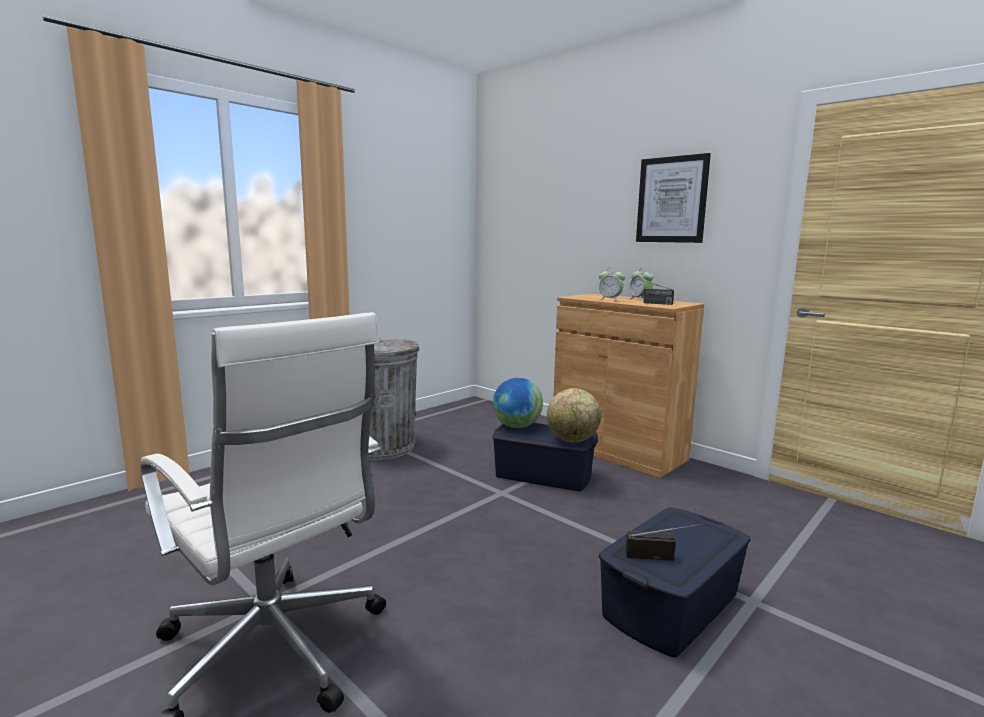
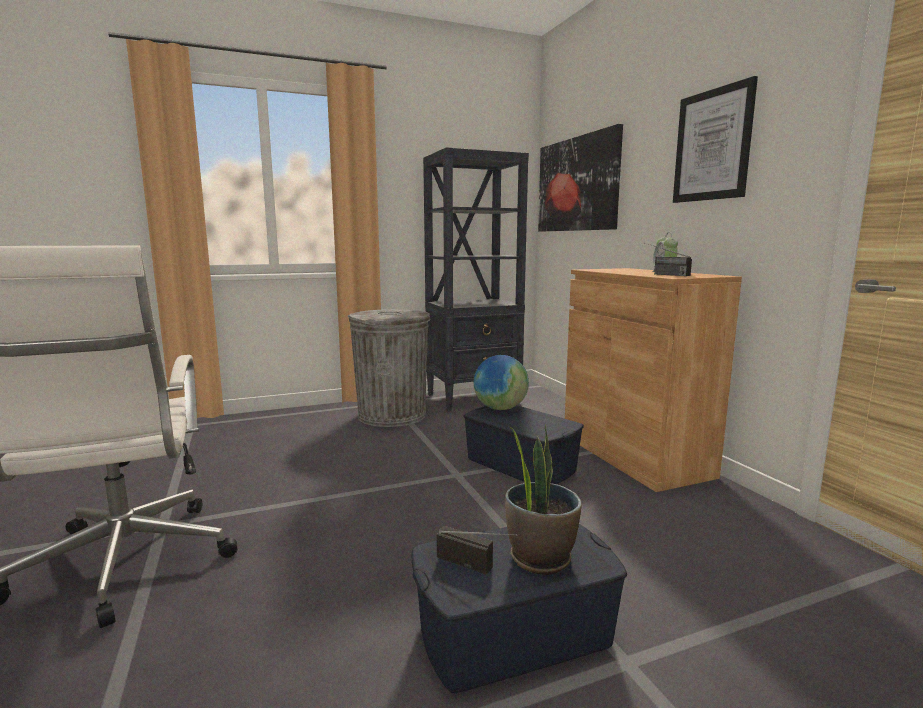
camera: 25 degrees right, 0 degrees up
globe [547,388,601,442] -> none
alarm clock [599,267,625,301] -> none
none -> black bookcase [423,147,529,412]
none -> potted plant [505,424,582,575]
none -> picture [538,124,623,232]

